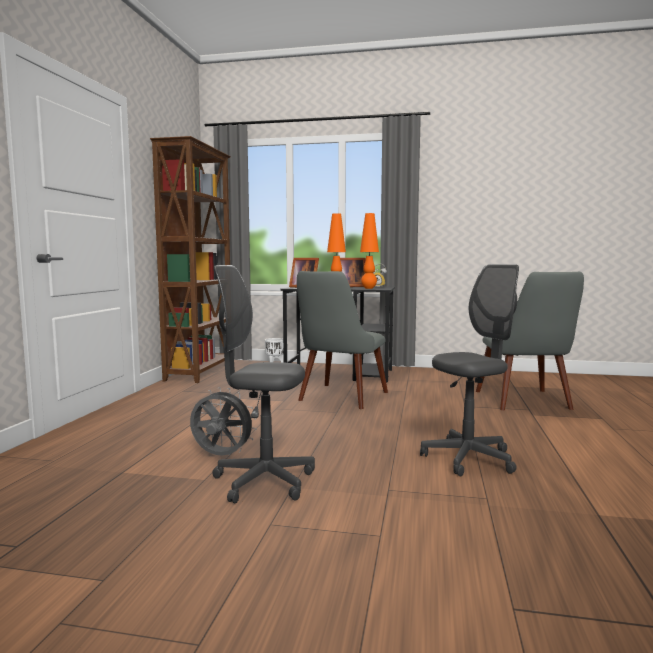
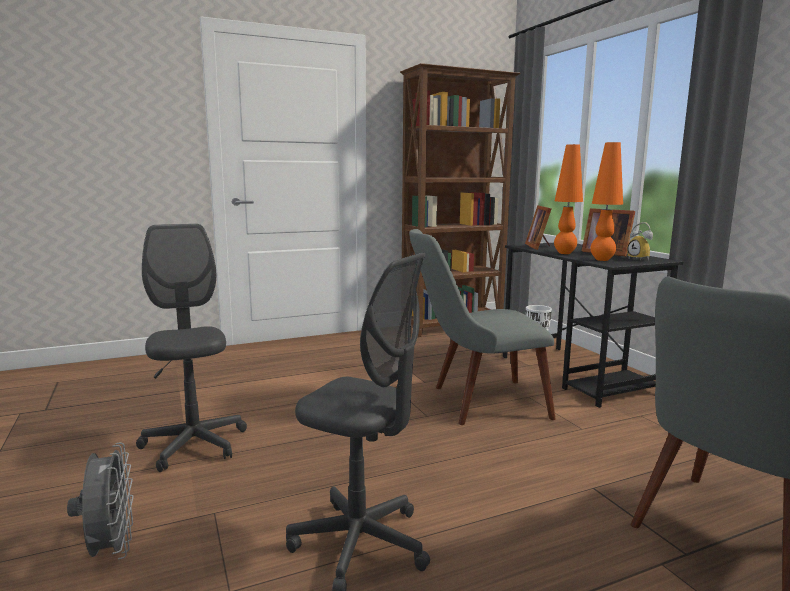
camera: 55 degrees right, 5 degrees up
grey fan [190,387,257,456] -> grey fan moved to [67,443,134,560]

